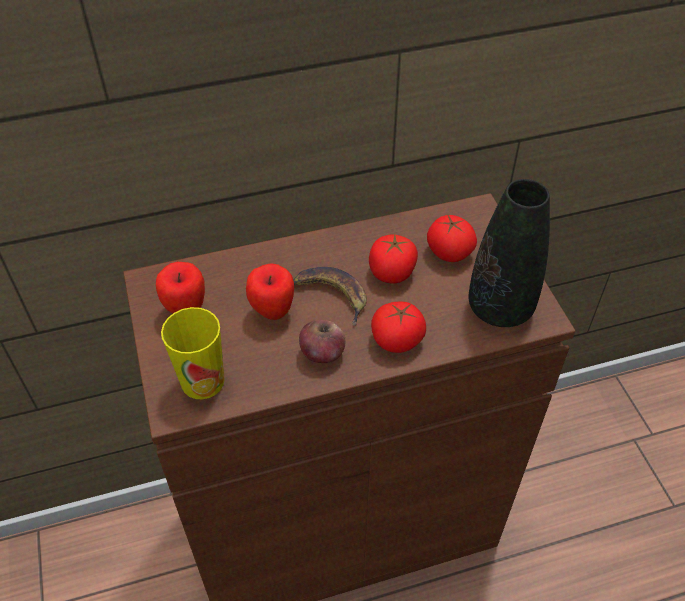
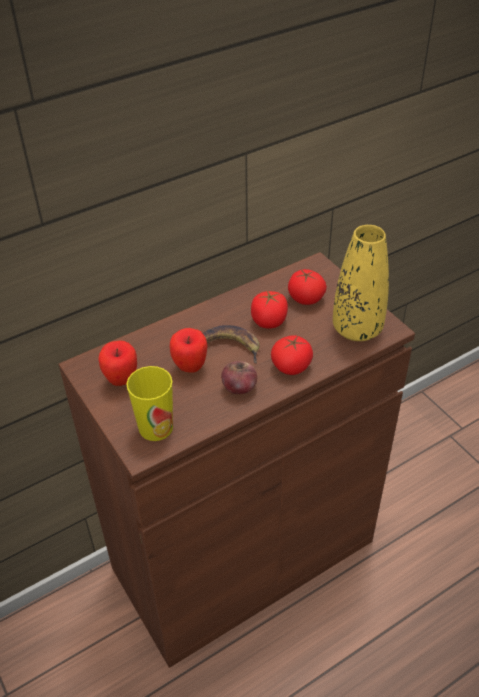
camera: 15 degrees left, 5 degrees down
black vase [468,179,550,327] -> yellow vase [333,225,389,341]

